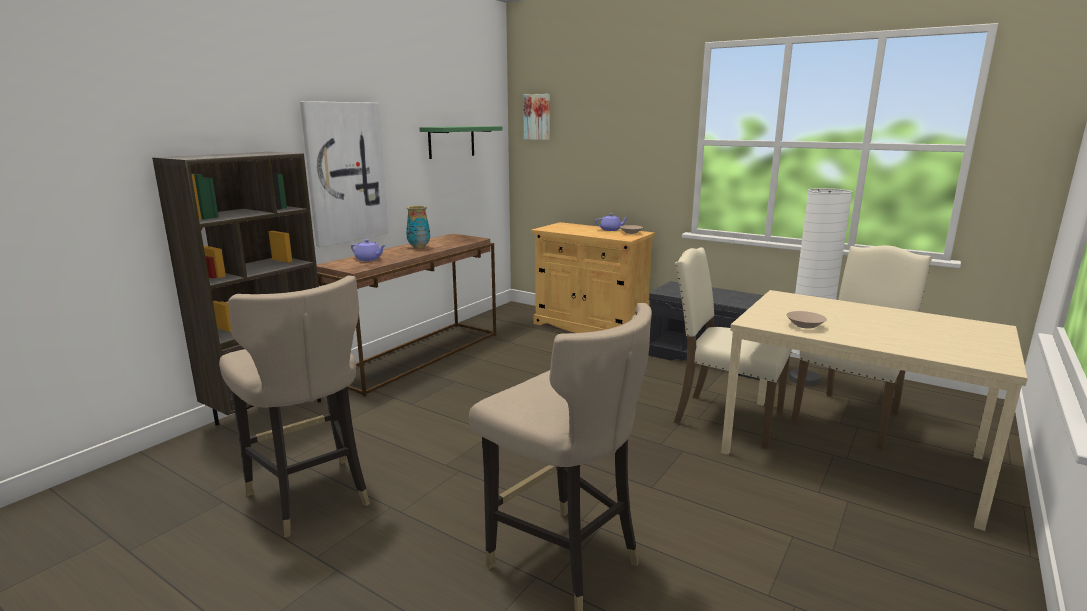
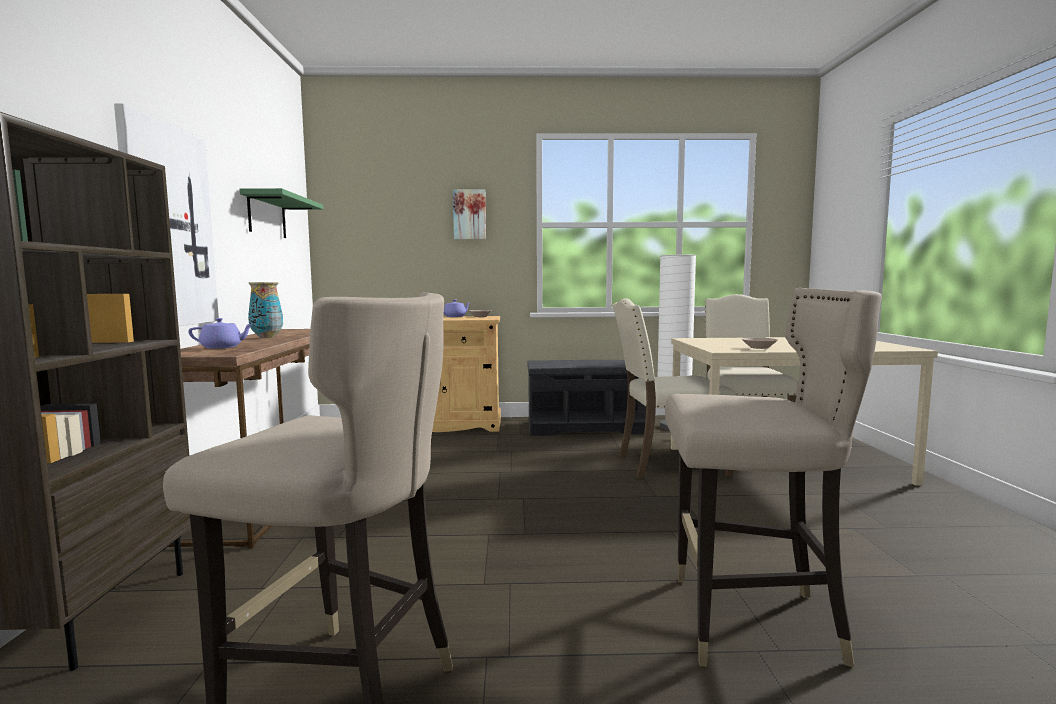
camera: 35 degrees left, 10 degrees down
picture [523,94,550,140] -> picture moved to [453,190,486,239]

